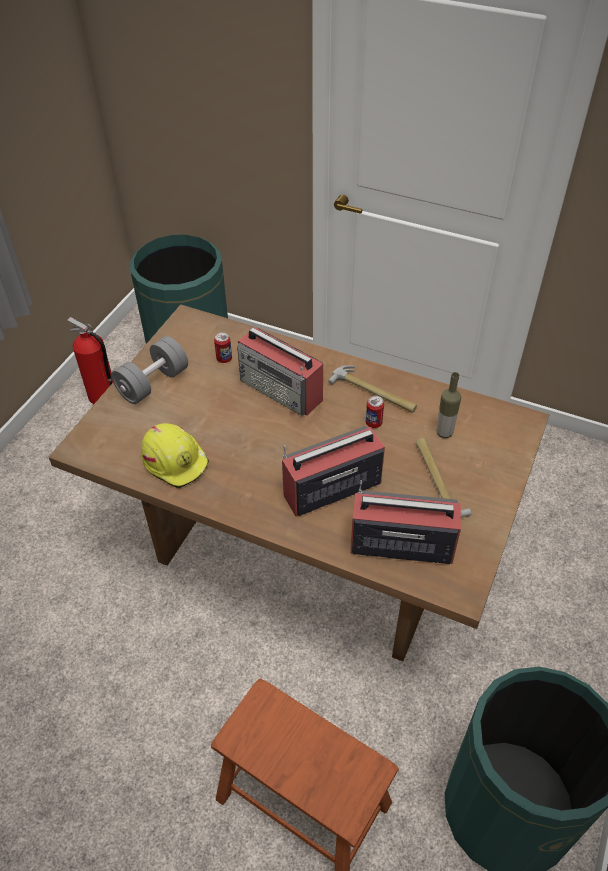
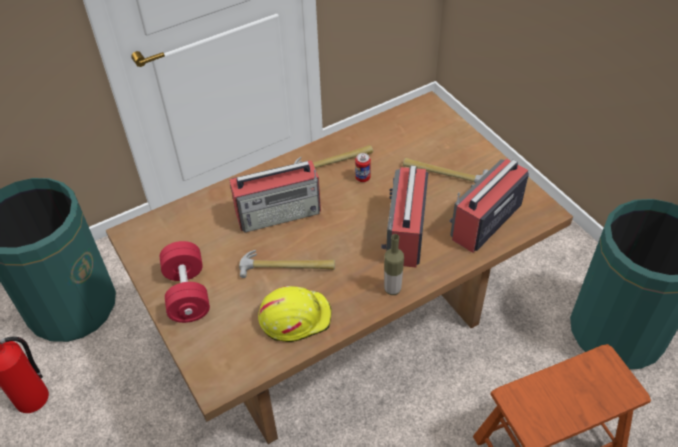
camera: 55 degrees left, 0 degrees up
grey dumbbell [111,336,188,404] -> red dumbbell [160,241,210,323]
can [214,332,232,363] -> none
bottle [436,372,461,438] -> bottle moved to [384,234,404,295]
none -> hammer [239,250,335,278]

